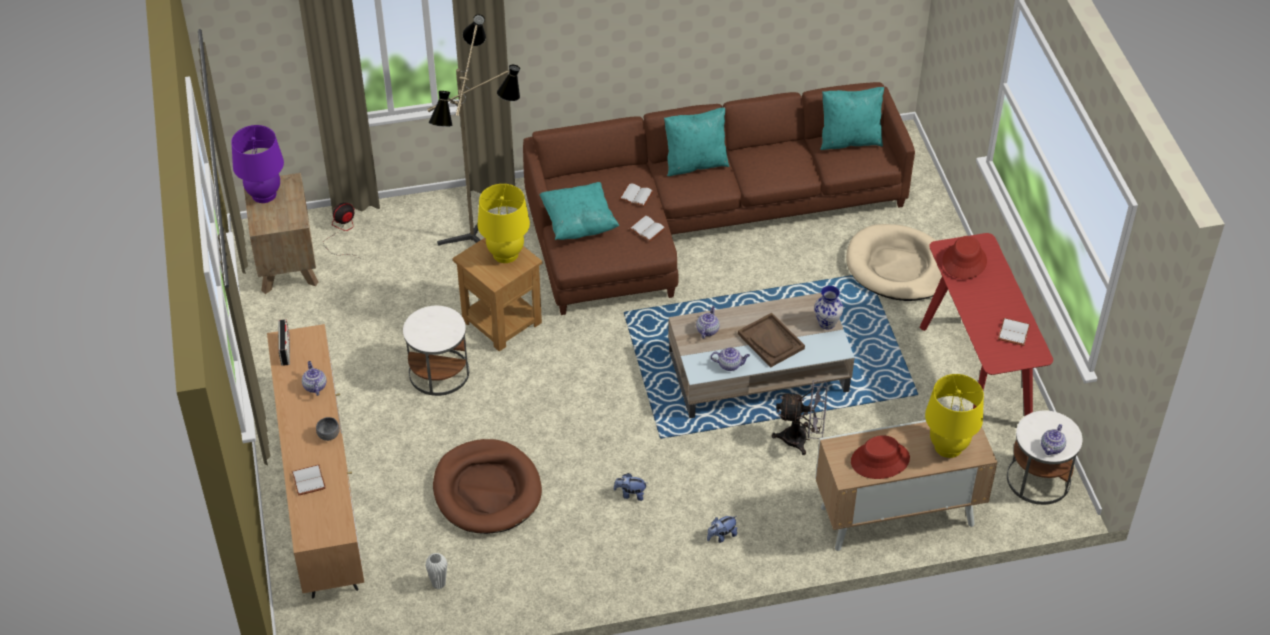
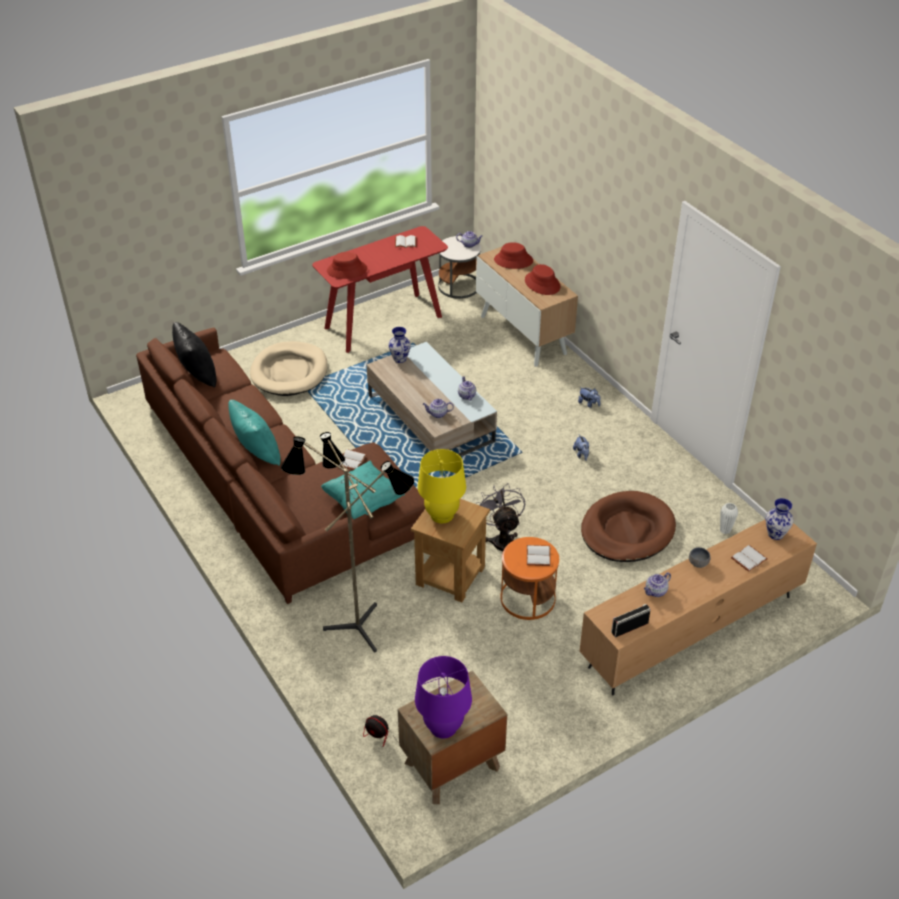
camera: 110 degrees left, 5 degrees down
white side table [403,306,469,396] -> orange side table [501,537,559,620]
white book [619,183,654,207] -> white book moved to [527,545,551,566]
brown tray [738,313,805,367] -> none
grey fan [772,380,827,455] -> grey fan moved to [476,483,525,552]
turquoise pillow [820,87,884,150] -> black pillow [172,322,216,388]
yellow table lamp [925,374,984,458] -> red hat [494,242,533,269]
none -> vase [766,498,794,540]

